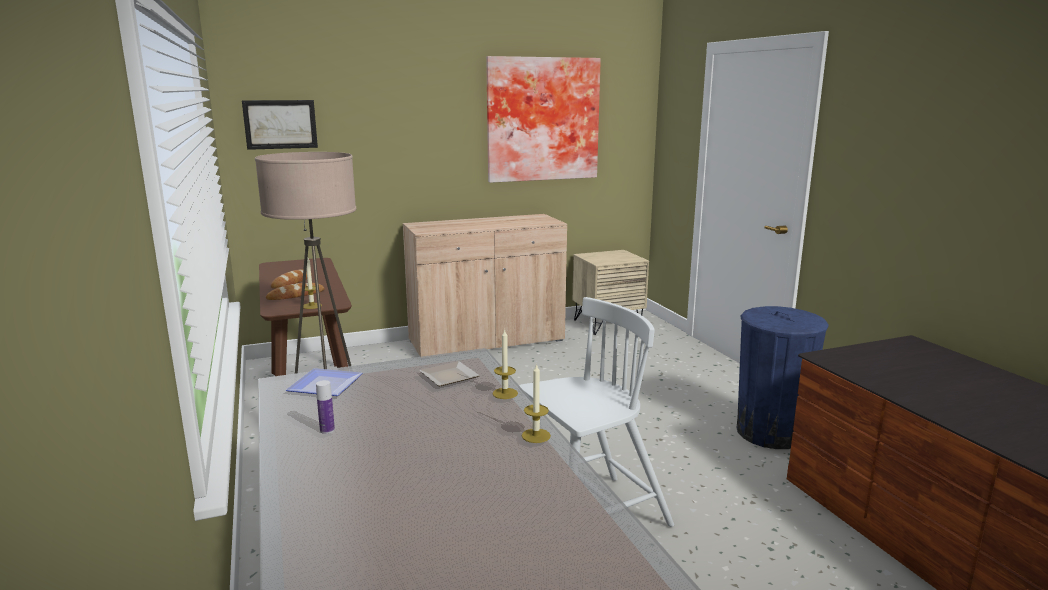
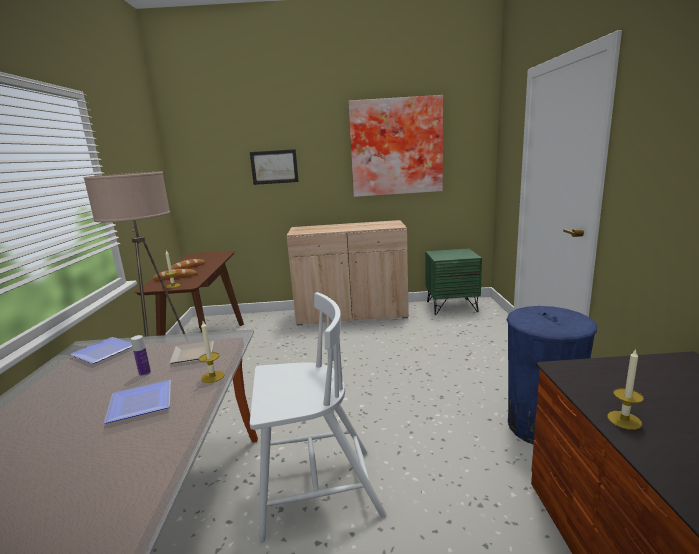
camera: 20 degrees right, 0 degrees up
picture [242,100,318,150] -> picture moved to [250,149,299,185]
bottle [316,380,335,434] -> bottle moved to [131,335,151,376]
candle [522,363,551,443] -> candle moved to [607,348,644,430]
beige nightstand [573,250,649,335] -> green nightstand [425,248,482,315]
none -> plate [104,380,171,424]

